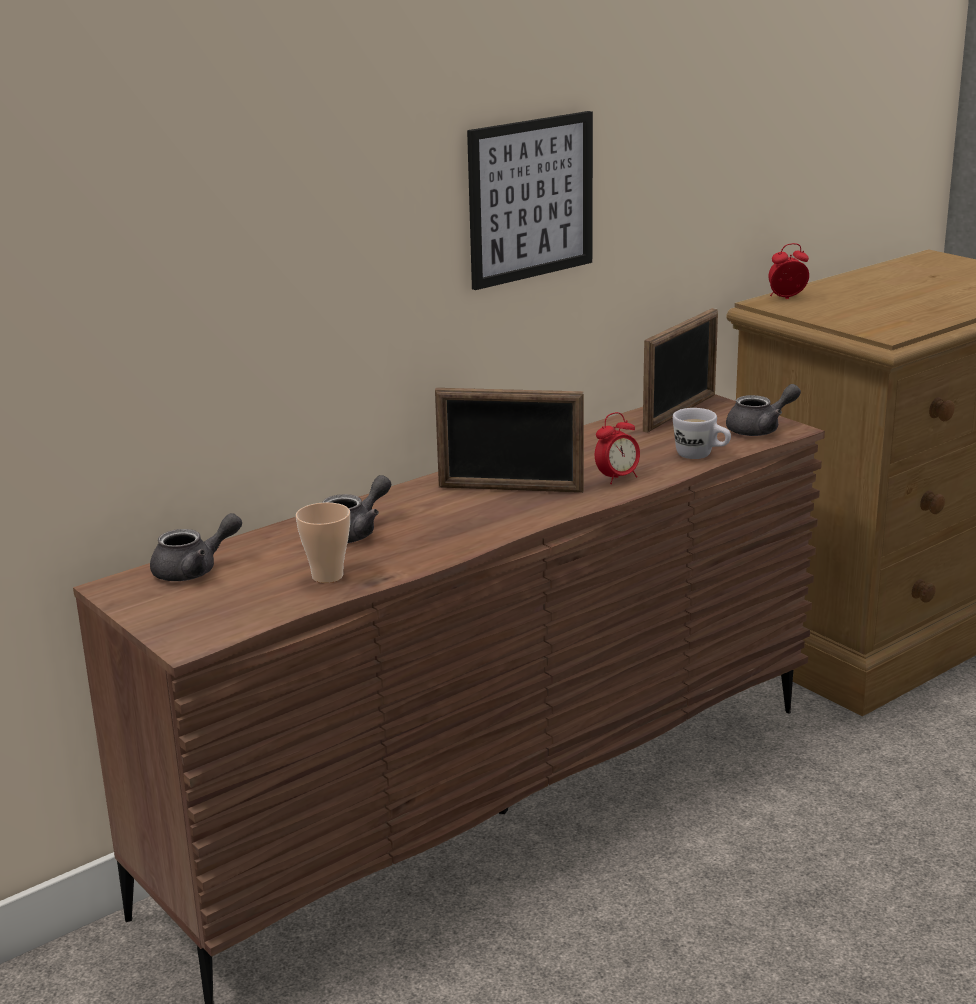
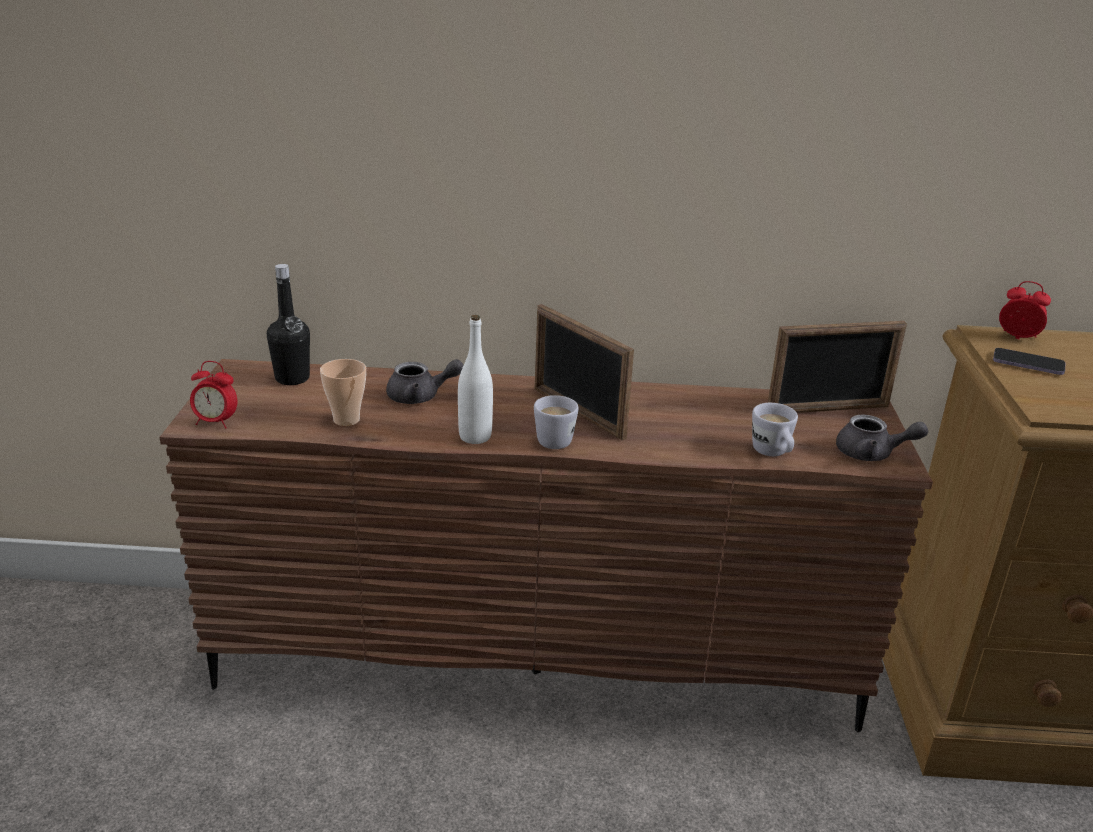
camera: 40 degrees right, 5 degrees up
grey teapot [150,513,242,581] -> black bottle [267,264,310,385]
picture [467,111,593,290] -> none
alarm clock [595,412,640,484] -> alarm clock moved to [190,361,237,429]
none -> white bottle [458,315,493,444]
none -> white mug [534,395,579,449]
none -> phone [993,348,1065,375]

